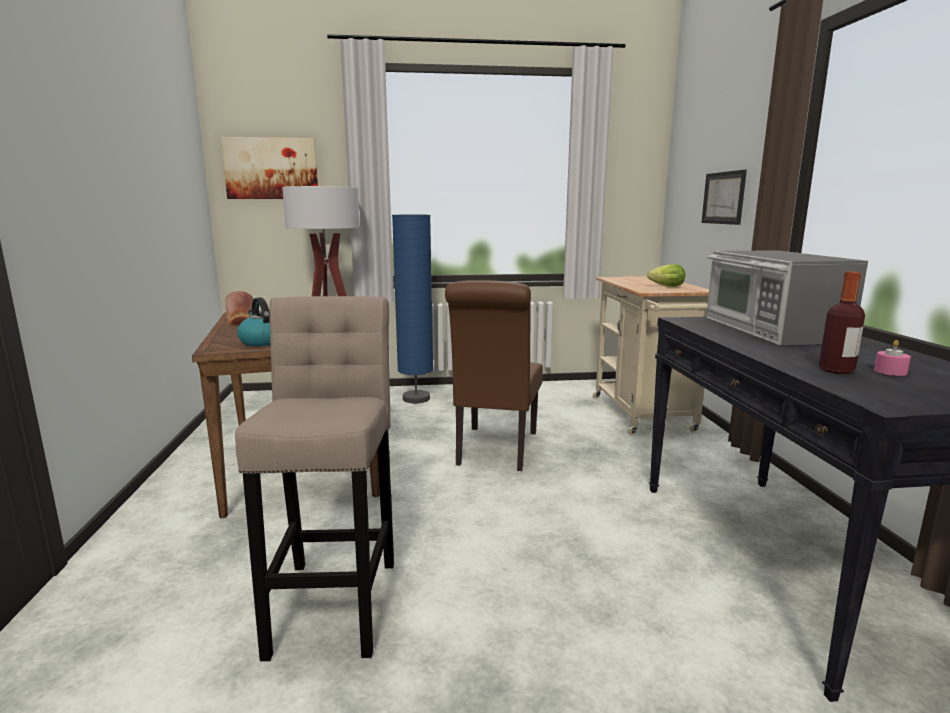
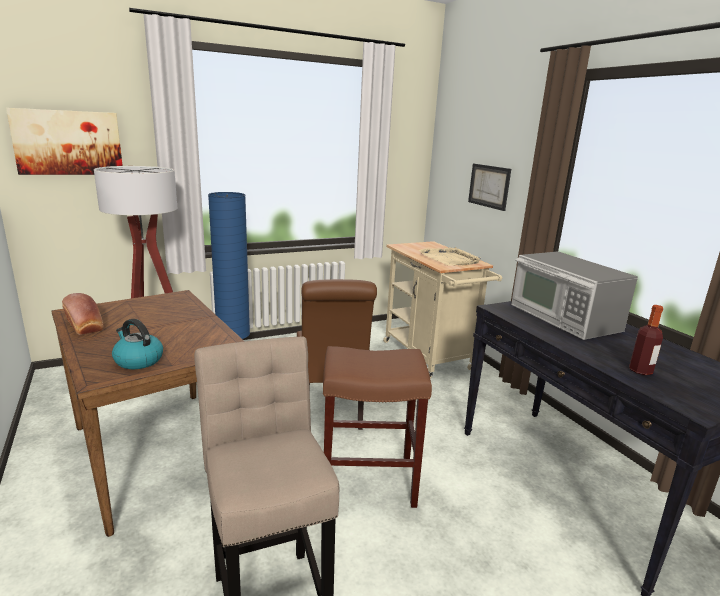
camera: 20 degrees left, 5 degrees up
lettuce [647,264,685,287] -> beige tray [419,247,481,266]
pink candle [874,340,911,376] -> none
none -> brown stool [323,346,432,508]

